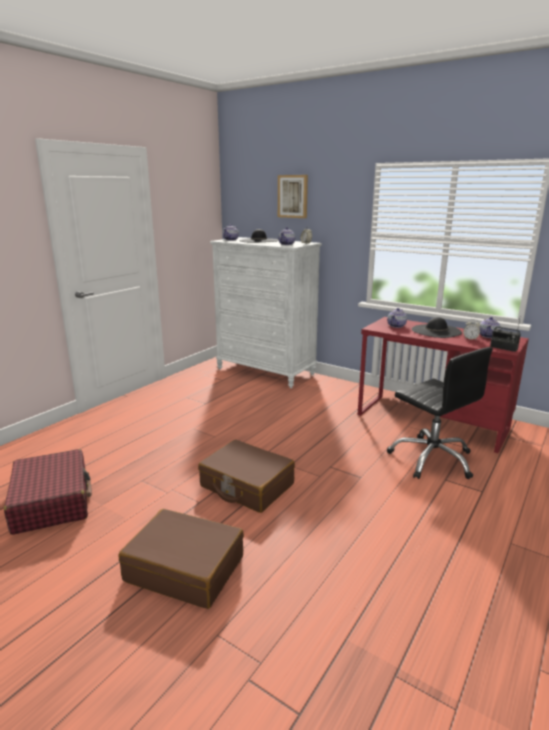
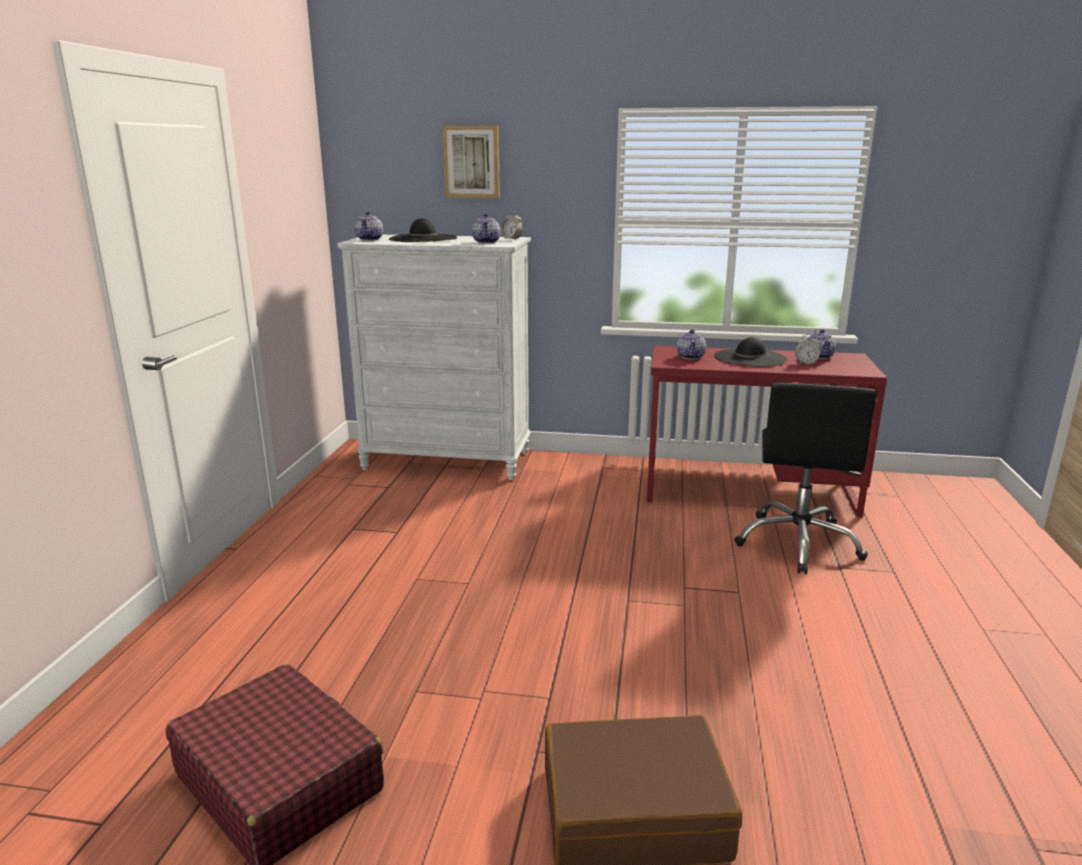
camera: 25 degrees left, 0 degrees up
brown suitcase [198,439,295,513] -> none
black office chair [387,347,493,479] -> black office chair turned 75 degrees clockwise [734,383,877,574]
radio [490,319,521,352] -> none

